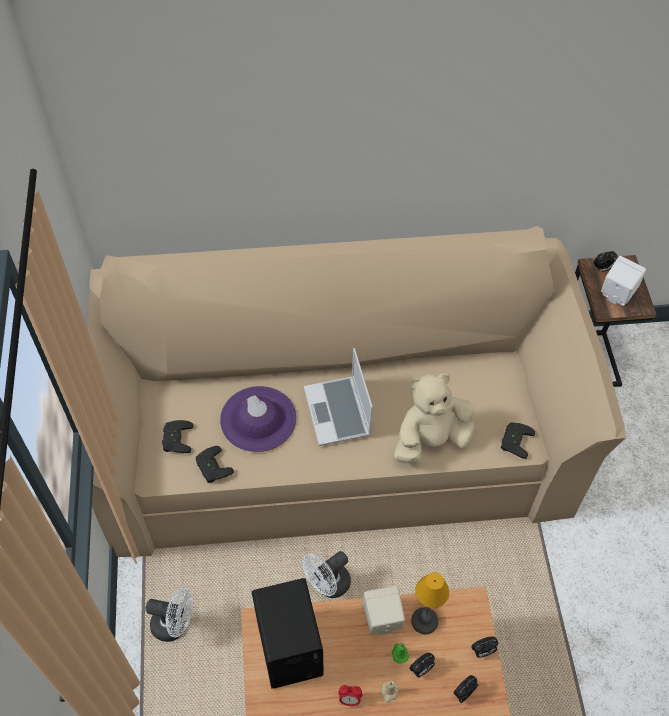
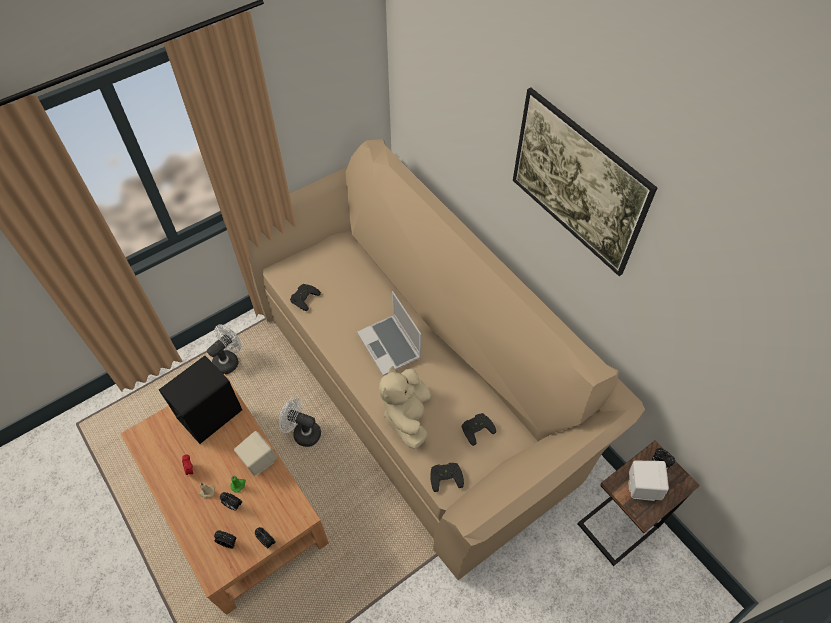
camera: 60 degrees right, 0 degrees up
white fan [146,588,193,642] -> white fan turned 120 degrees counterclockwise [207,324,242,374]
black game controller [162,420,193,453] -> black game controller moved to [462,413,496,446]
purple hat [220,386,296,452] -> none
laptop [304,348,373,446] -> laptop turned 75 degrees counterclockwise [357,291,421,376]
beige plush toy [394,373,475,464] -> beige plush toy turned 120 degrees counterclockwise [379,366,431,448]
table lamp [411,572,449,634] -> none
none -> picture [513,87,657,276]

